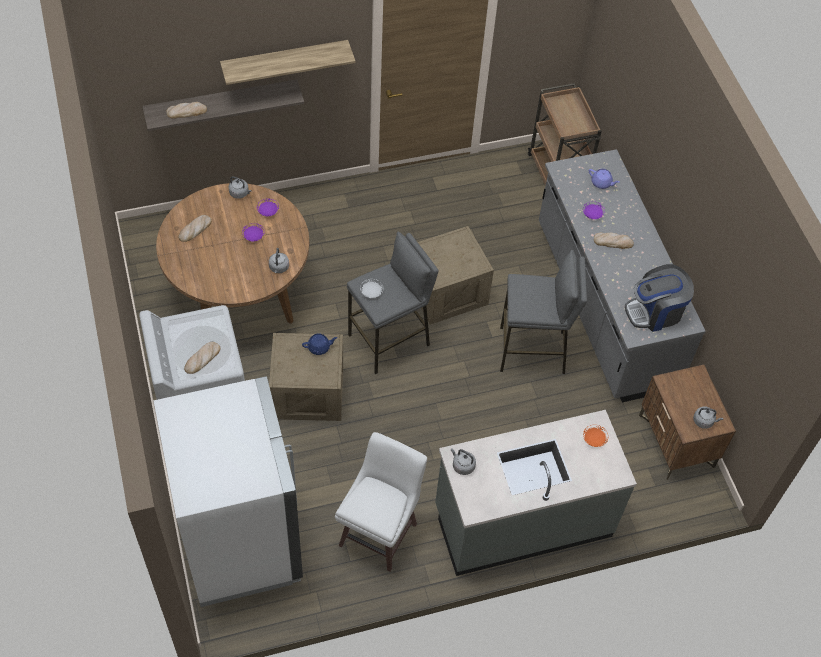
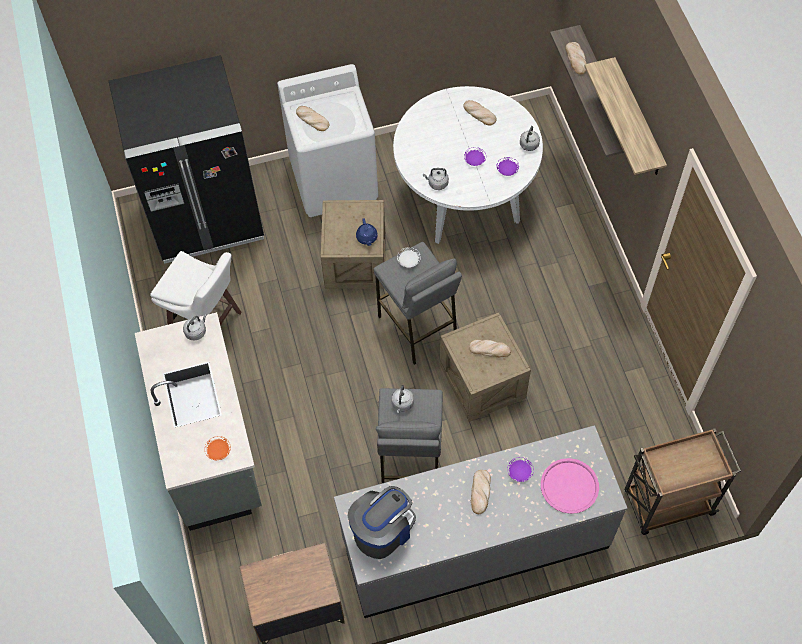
camera: 95 degrees right, 5 degrees up
white fridge [153,376,303,607] -> black fridge [109,55,264,264]
brown dining table [156,183,309,324] -> white dining table [393,86,543,244]
purple teapot [589,169,620,189] -> pink tray [541,458,599,514]
coffee machine [625,264,694,332] -> coffee machine turned 60 degrees clockwise [348,486,416,559]
grey kettle [693,407,723,429] -> grey kettle moved to [392,385,414,413]
none -> bread [469,340,511,358]

